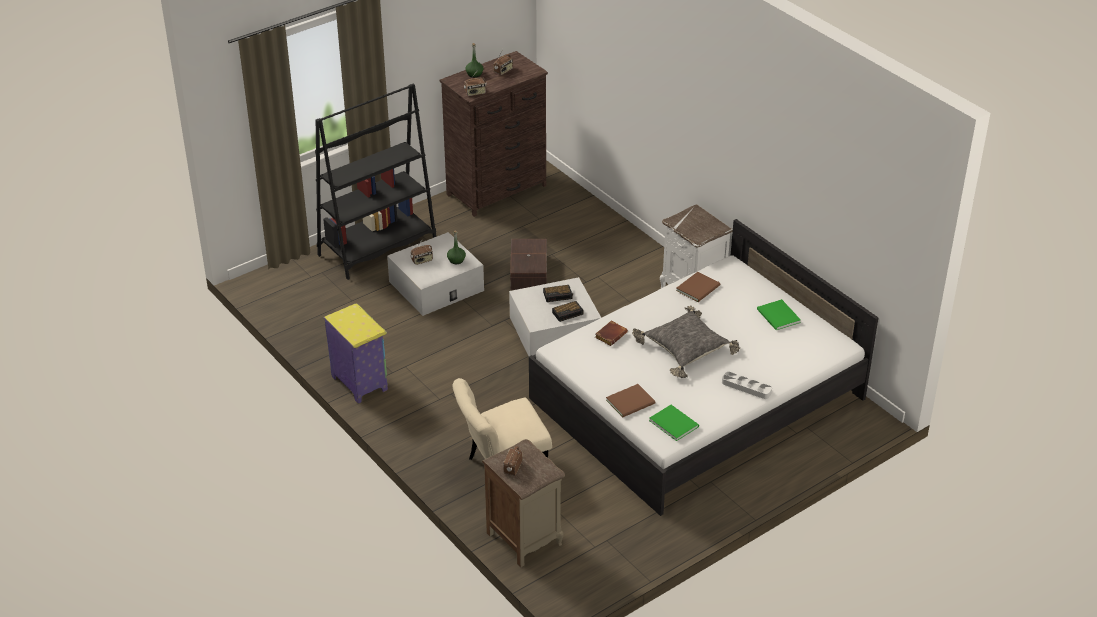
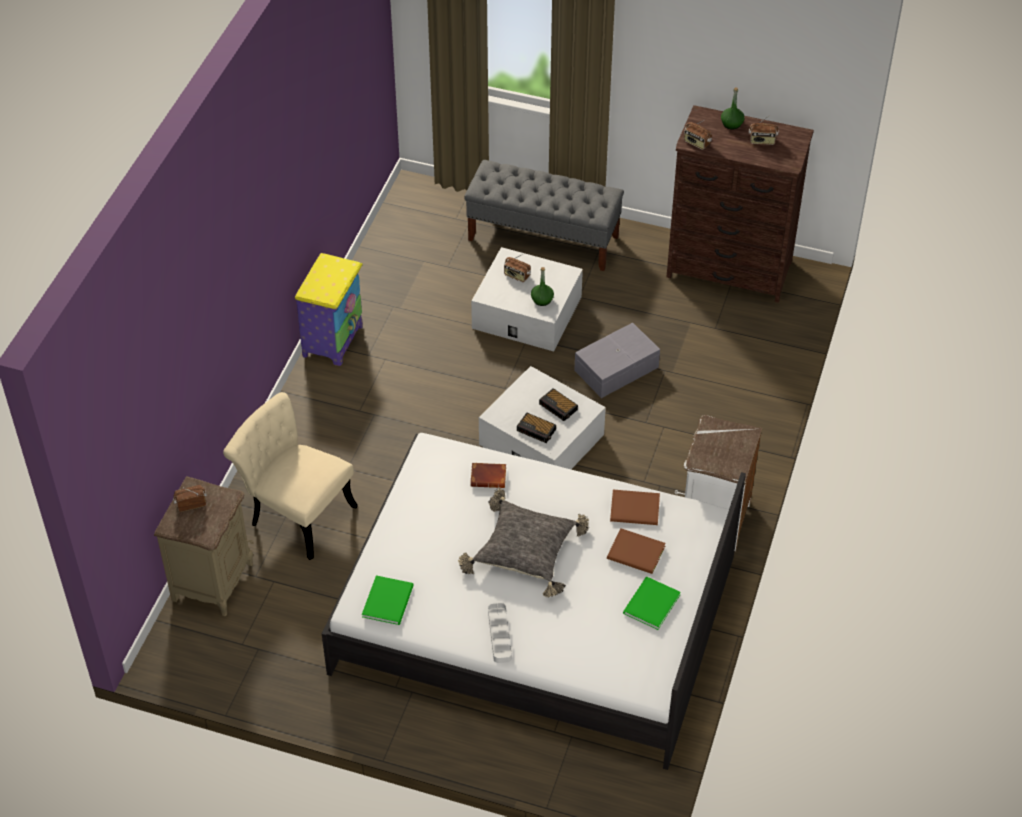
camera: 55 degrees right, 10 degrees up
black bookcase [315,84,436,280] -> grey bench [464,160,624,271]
brown storage box [510,239,547,290] -> grey storage box [574,323,660,398]
brown book [606,384,655,417] -> brown book moved to [607,528,666,574]

